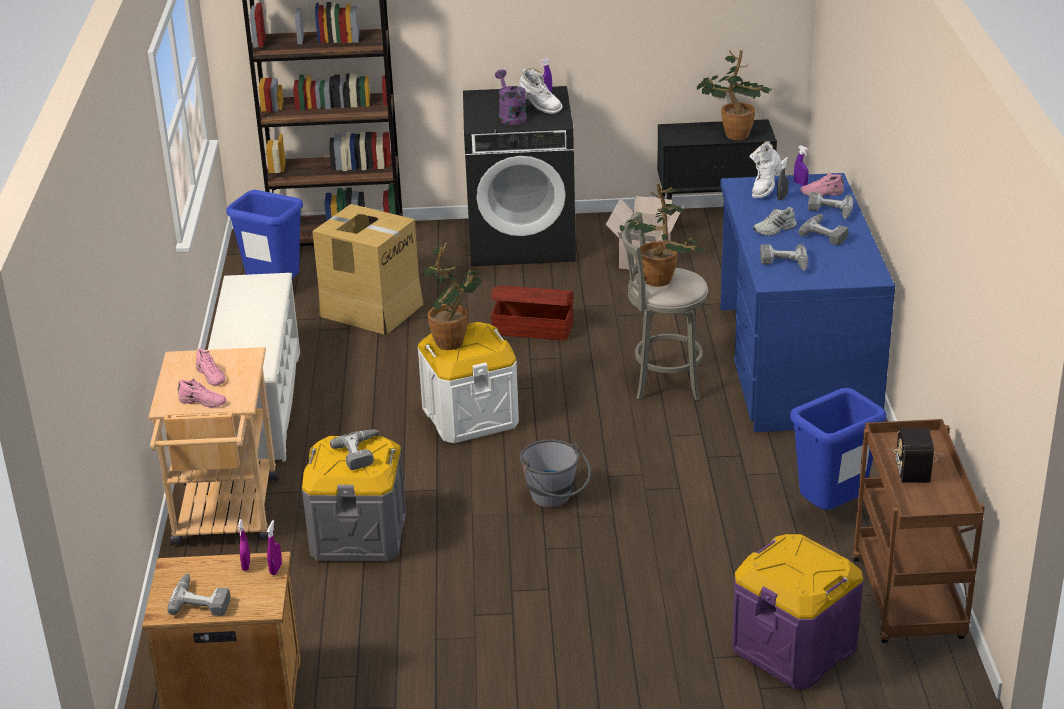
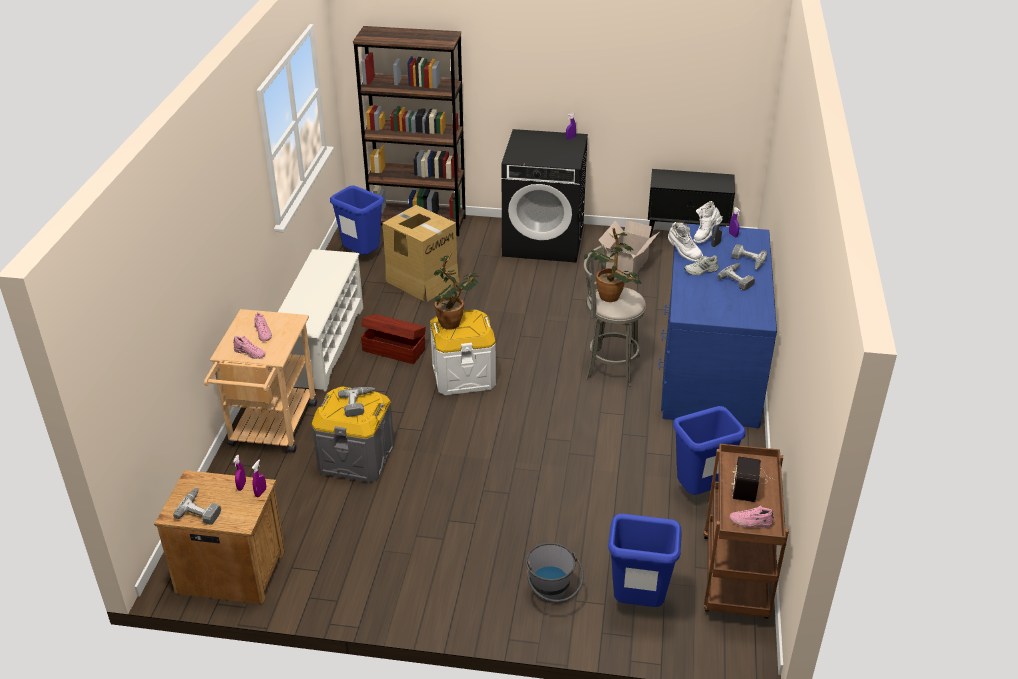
camera: 10 degrees right, 5 degrees up
brown storage box [491,285,573,341] -> brown storage box moved to [361,314,426,364]
purple watering can [495,69,527,125] -> none
white boot [519,69,563,114] -> white boot moved to [668,222,703,262]
grey bucket [520,439,591,508] -> grey bucket moved to [526,543,584,602]
potted plant [696,50,772,140] -> none
purple storage box [732,534,864,689] -> blue trash can [608,514,682,607]
power drill [760,244,808,271] -> none
pink shoe [801,172,844,197] -> pink shoe moved to [729,505,774,528]

